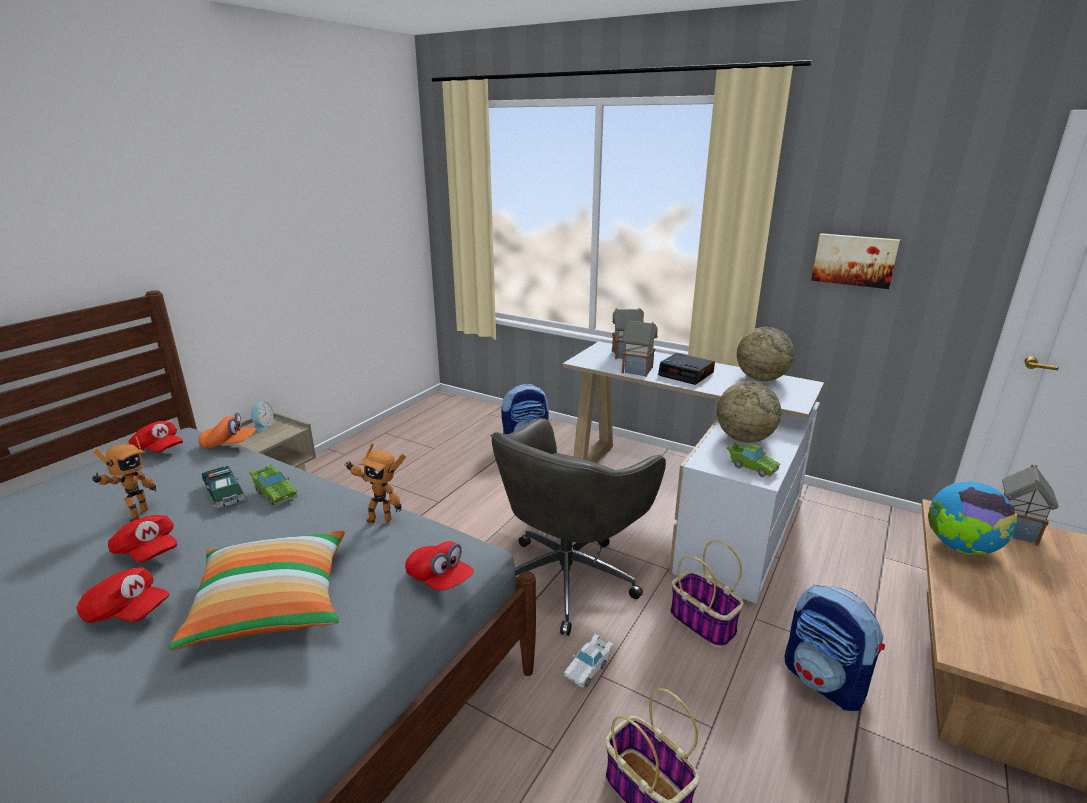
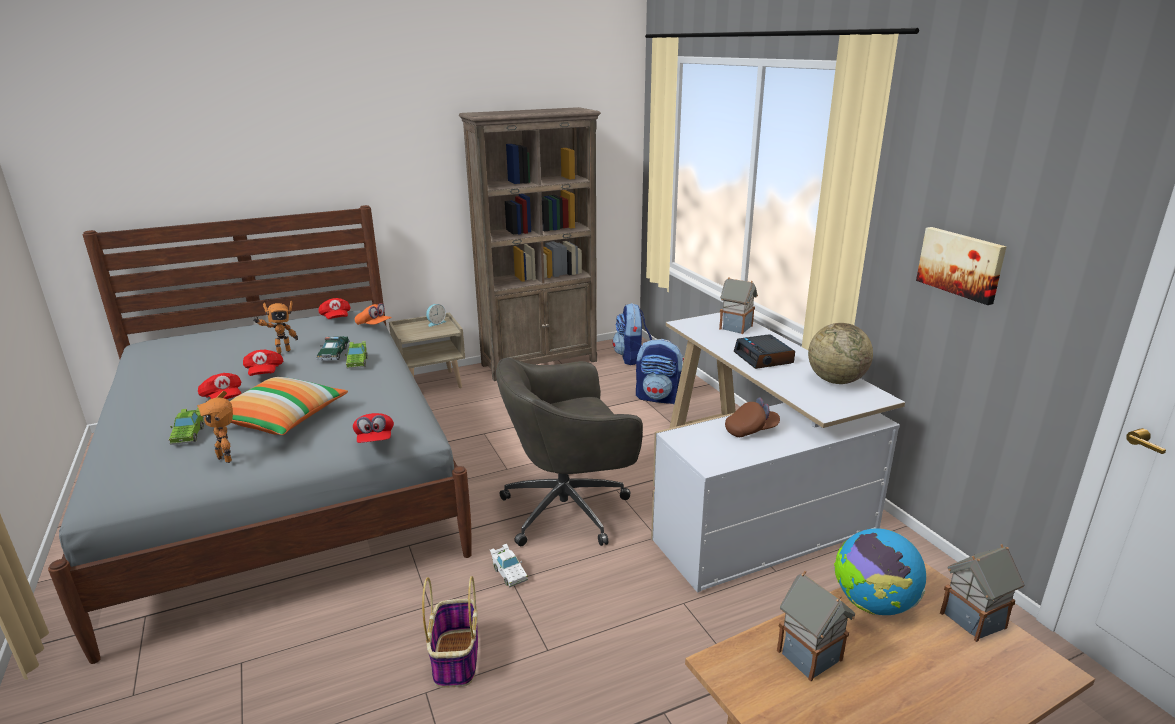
camera: 35 degrees right, 0 degrees up
toy robot [344,443,406,523] -> toy robot moved to [197,391,233,463]
white toy car [563,634,613,689] -> white toy car turned 105 degrees counterclockwise [490,544,528,587]
toy house [622,319,658,377] -> toy house moved to [777,571,855,681]
basket [670,540,744,648] -> none
globe [717,381,781,443] -> brown cap [725,398,780,437]
green toy car [726,441,780,477] -> green toy car moved to [168,408,204,445]
backpack [785,585,885,711] -> backpack moved to [612,303,652,365]
none -> brown bookcase [459,107,601,381]

